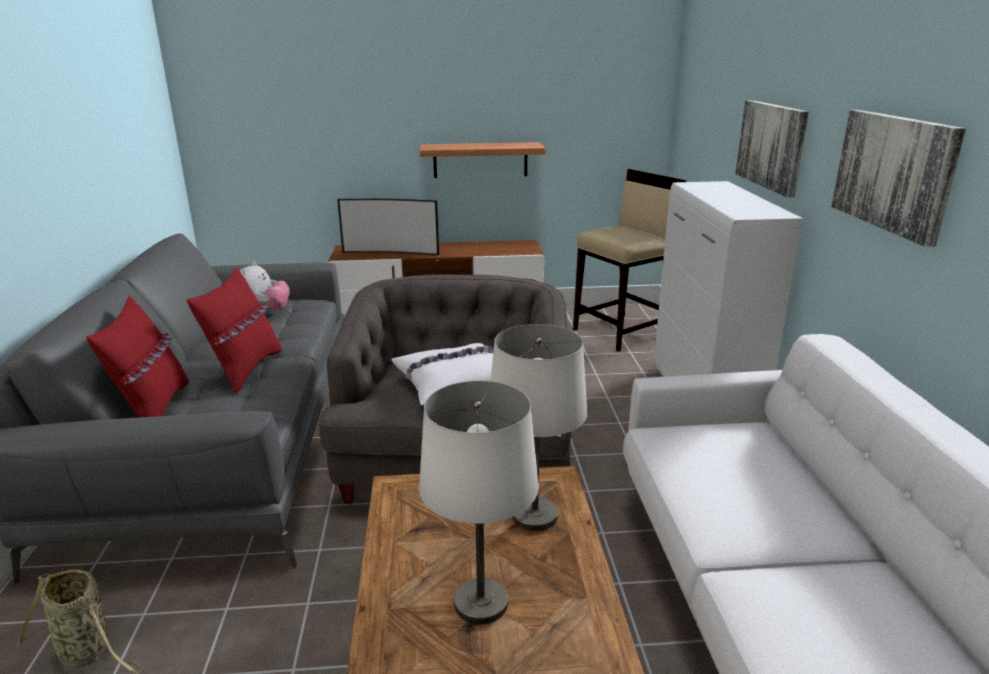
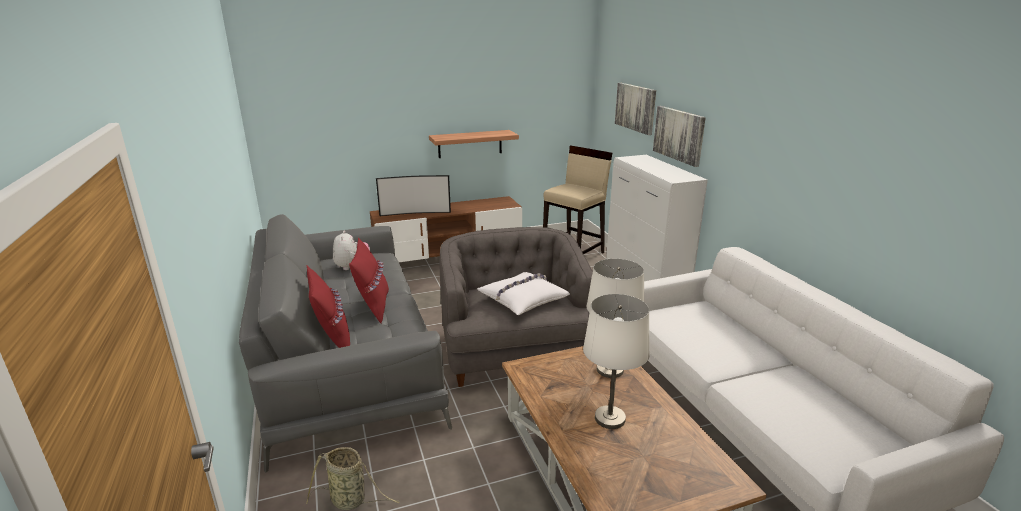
camera: 15 degrees left, 0 degrees up
picture [831,110,966,247] -> picture moved to [615,83,656,135]

